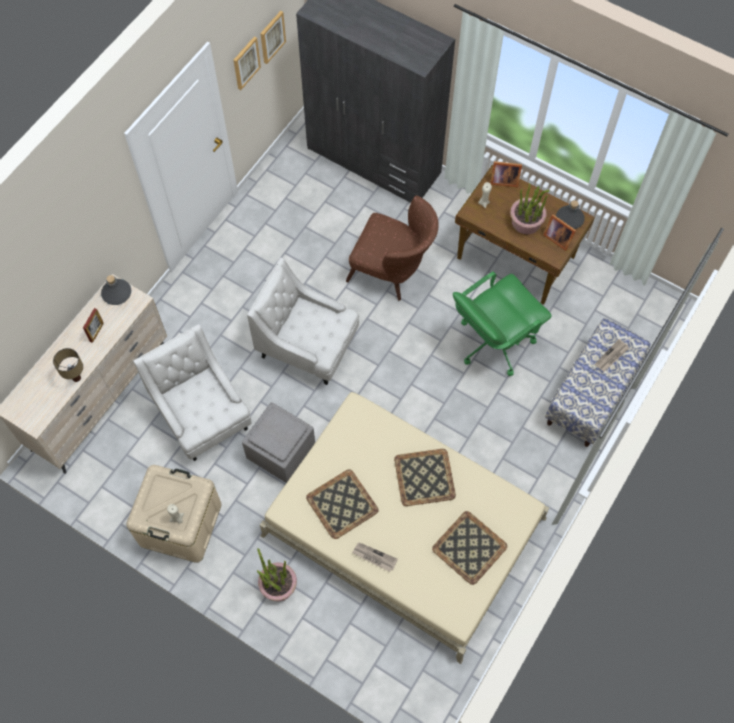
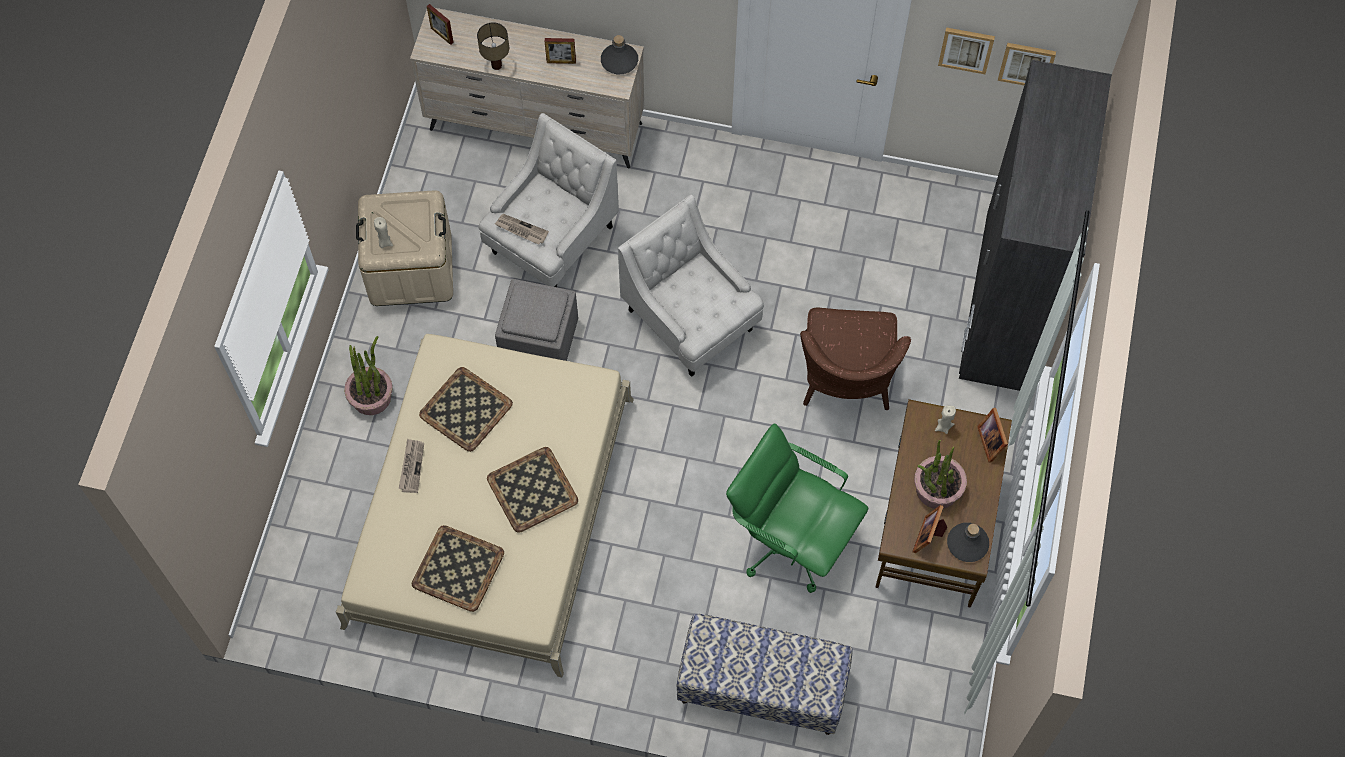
camera: 70 degrees right, 0 degrees up
white armchair [247,258,359,385] -> white armchair turned 45 degrees counterclockwise [618,195,764,377]
newspaper [595,339,629,371] -> newspaper moved to [495,214,549,245]
none -> picture frame [427,4,454,45]

